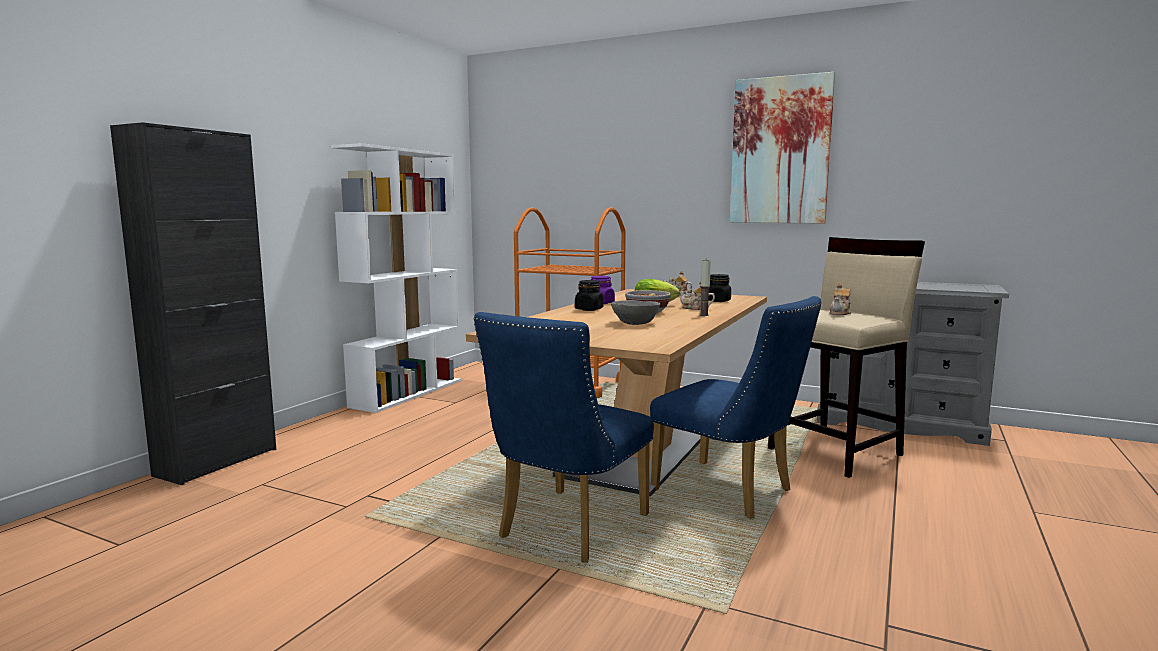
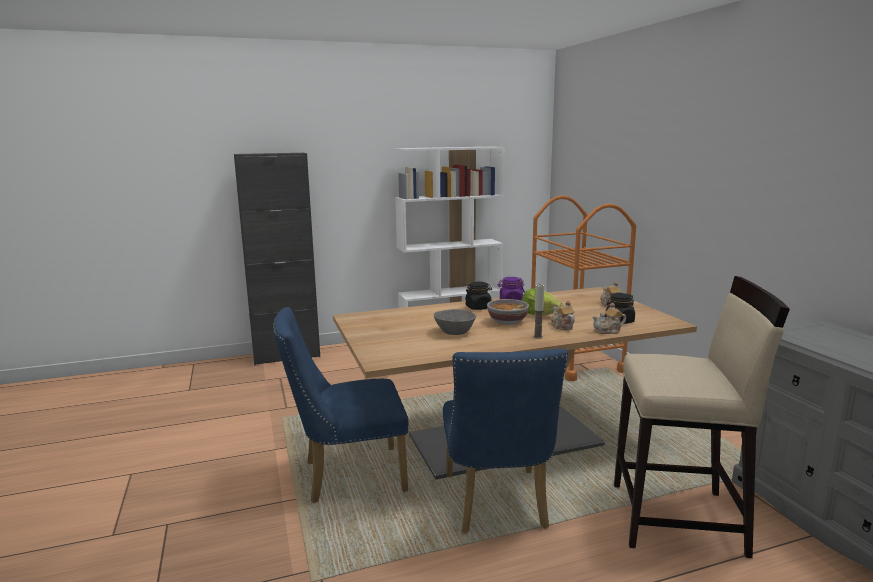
camera: 45 degrees right, 5 degrees up
picture [730,72,835,224] -> none
teapot [830,283,851,315] -> teapot moved to [592,303,626,334]

